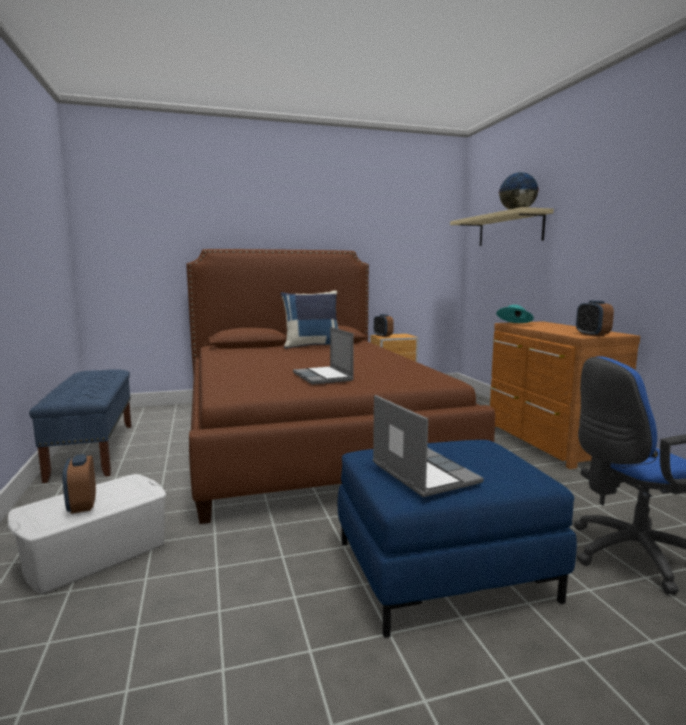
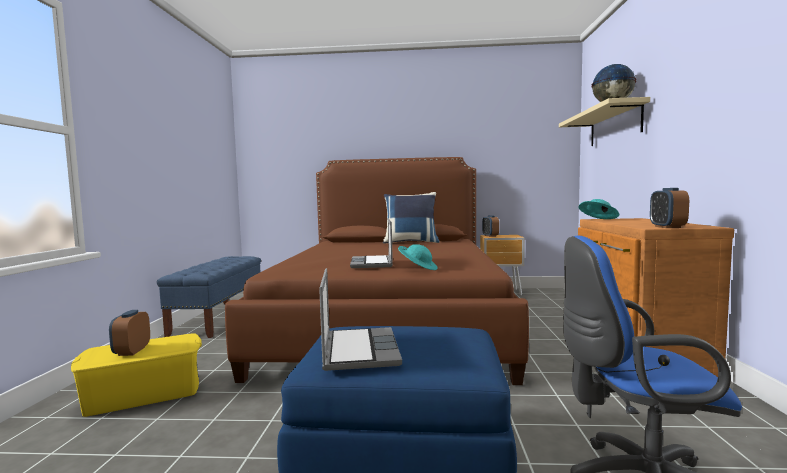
camera: 20 degrees right, 5 degrees down
white storage box [8,474,166,594] -> yellow storage box [71,333,202,417]
none -> turquoise hat [398,244,438,270]

